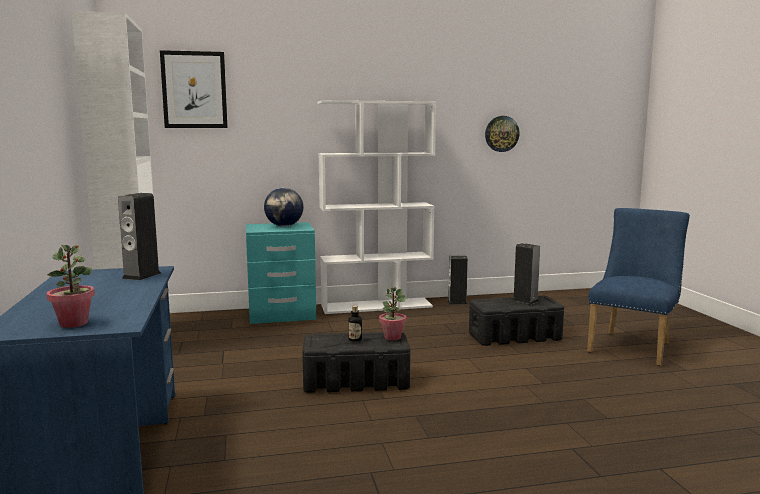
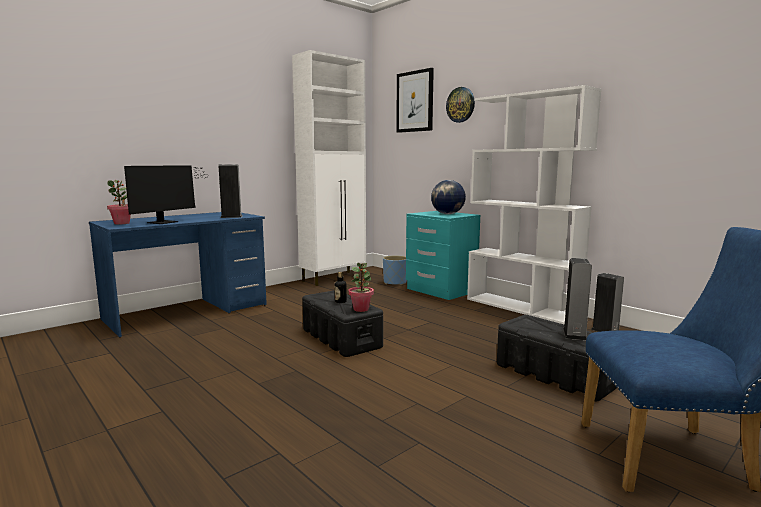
camera: 60 degrees right, 0 degrees up
wall clock [485,116,520,152] -> wall clock moved to [446,87,475,123]
none -> monitor [124,165,208,224]
none -> blue planter [383,255,407,285]

